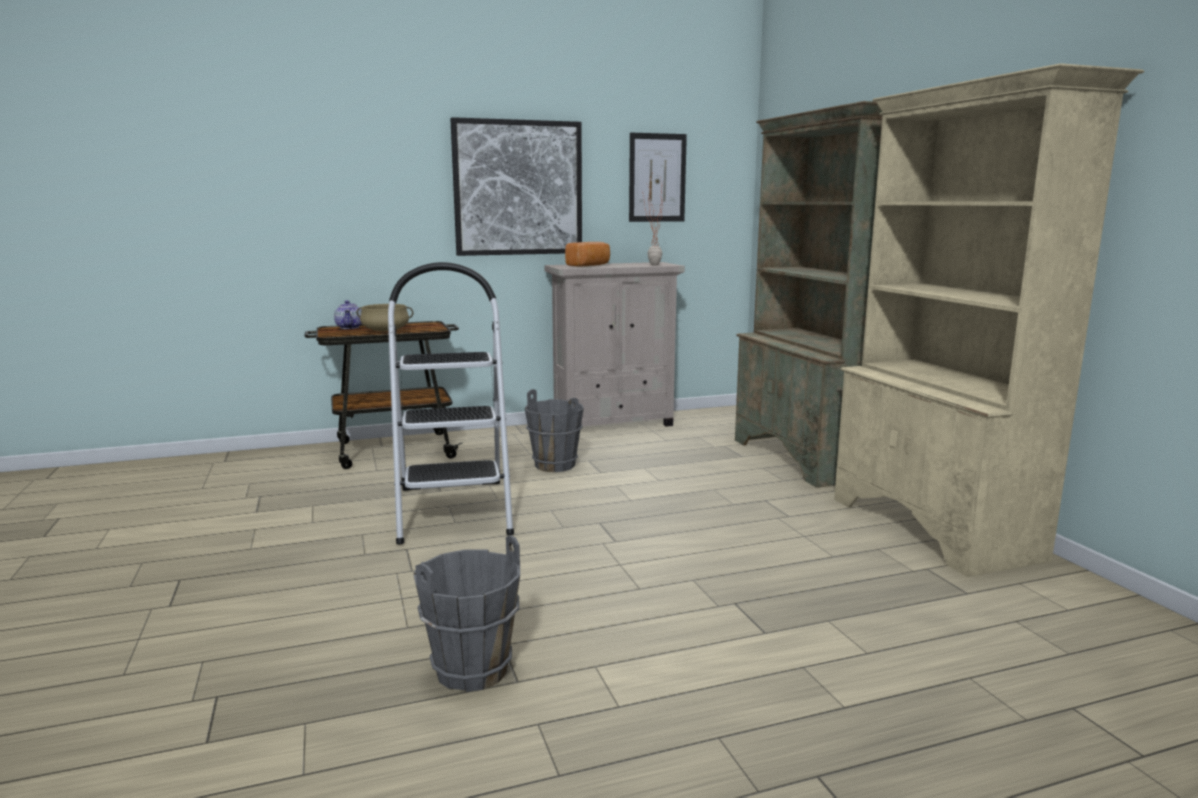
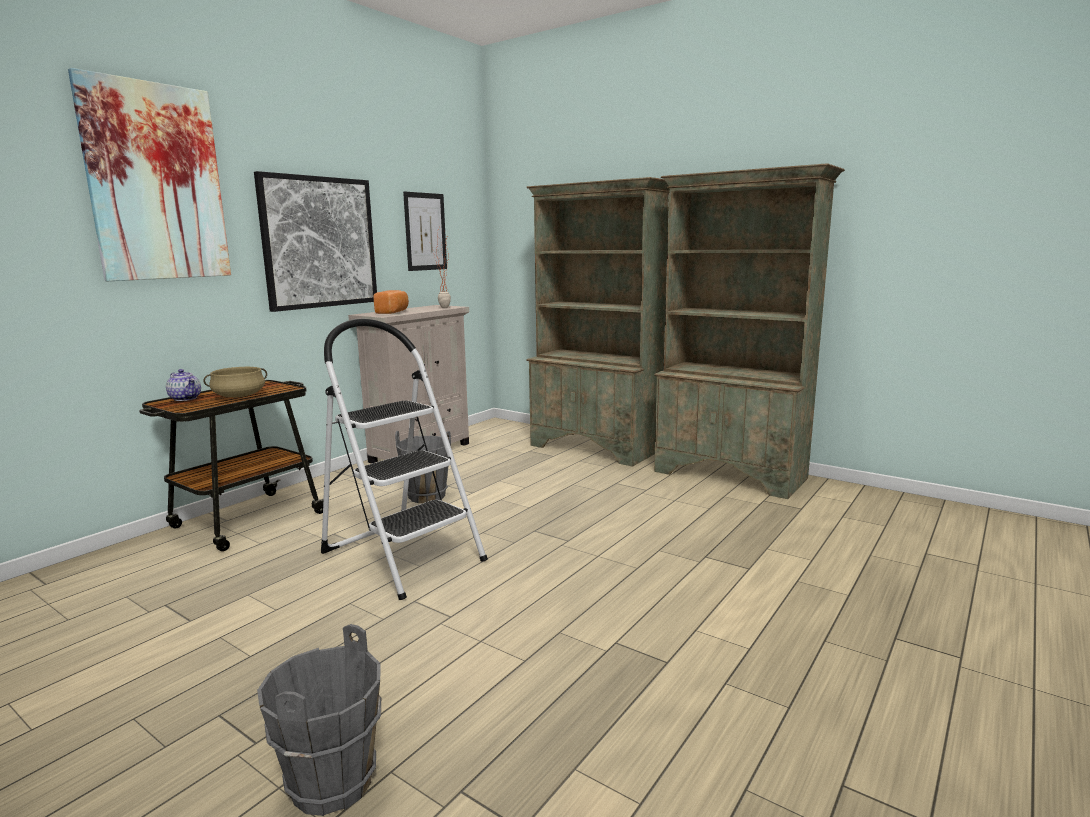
camera: 35 degrees left, 0 degrees up
grey bucket [414,535,520,692] -> grey bucket moved to [257,624,381,816]
beige bookcase [834,63,1144,577] -> green bookcase [654,163,845,499]
none -> picture [68,68,231,281]

